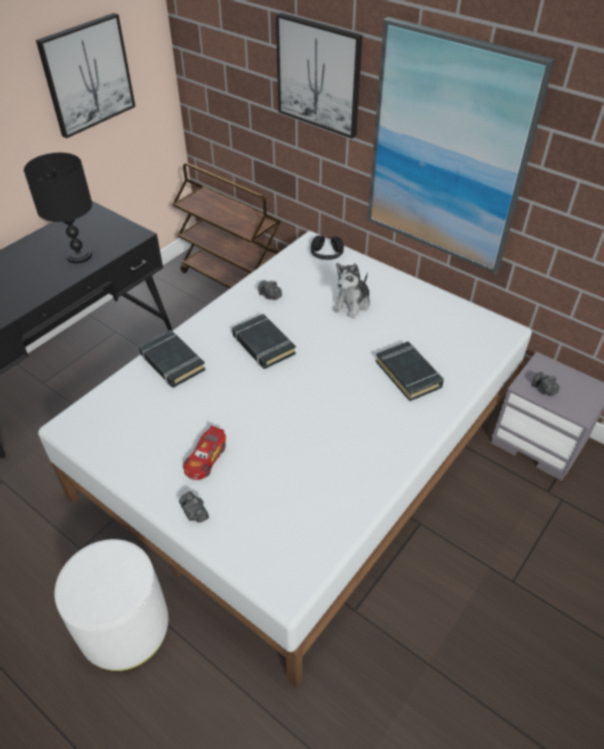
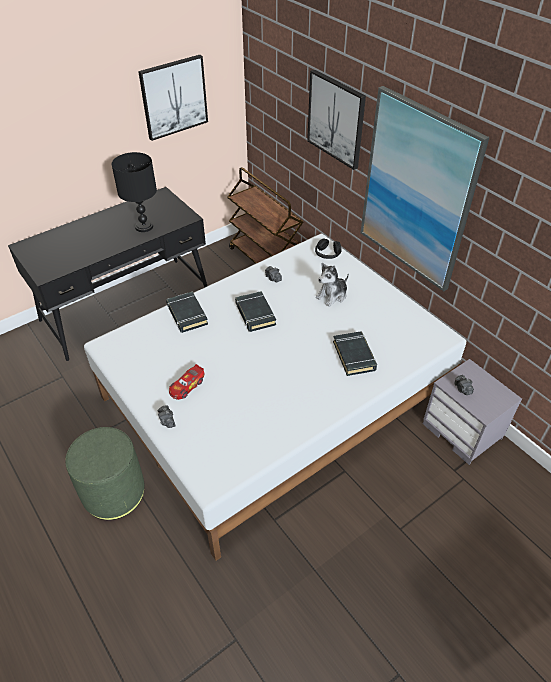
camera: 15 degrees right, 0 degrees up
white ottoman [55,539,168,672] -> green ottoman [65,427,144,520]

